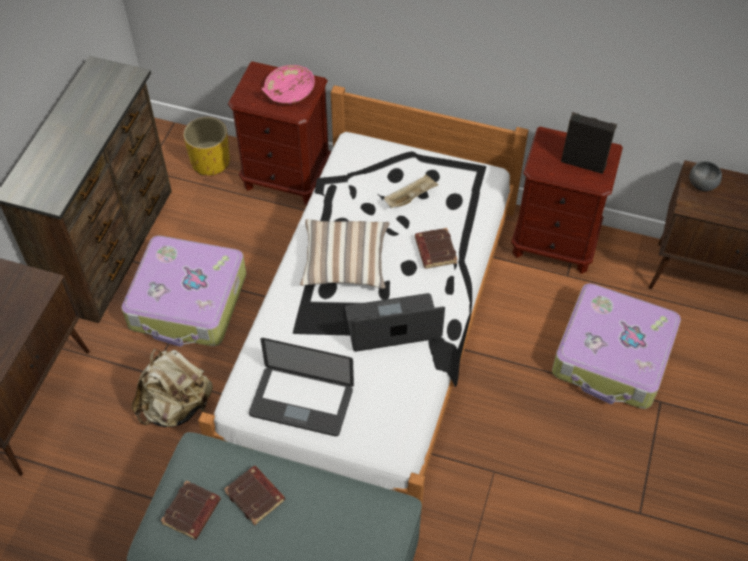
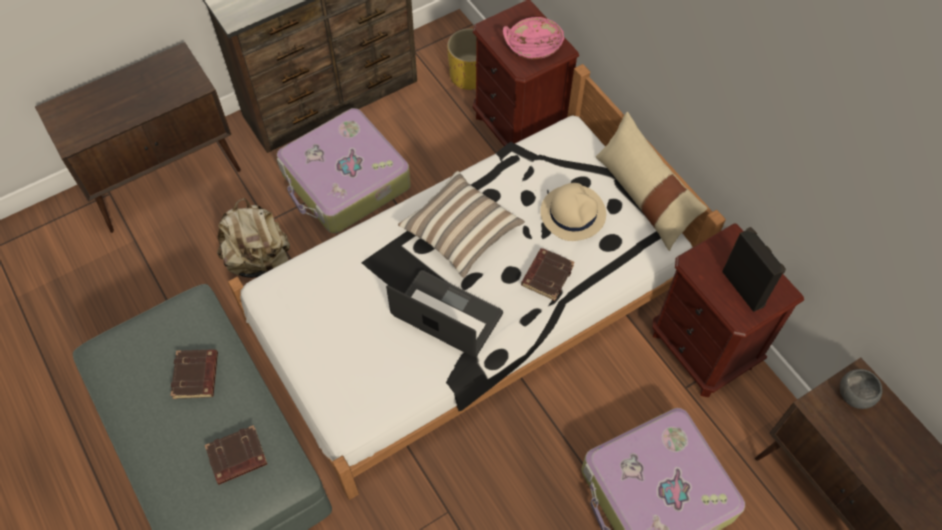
camera: 40 degrees right, 5 degrees up
brown book [161,480,221,540] -> brown book moved to [205,425,267,485]
laptop [249,338,354,436] -> none
beige tray [384,174,439,208] -> beige hat [540,183,606,241]
none -> beige pillow [596,112,707,251]

